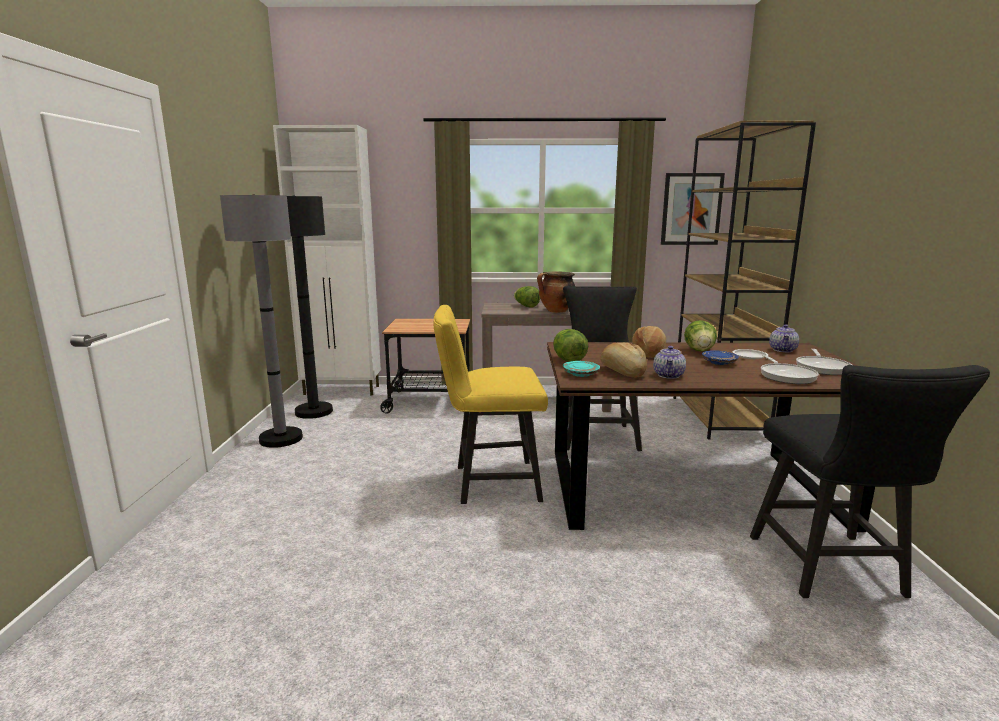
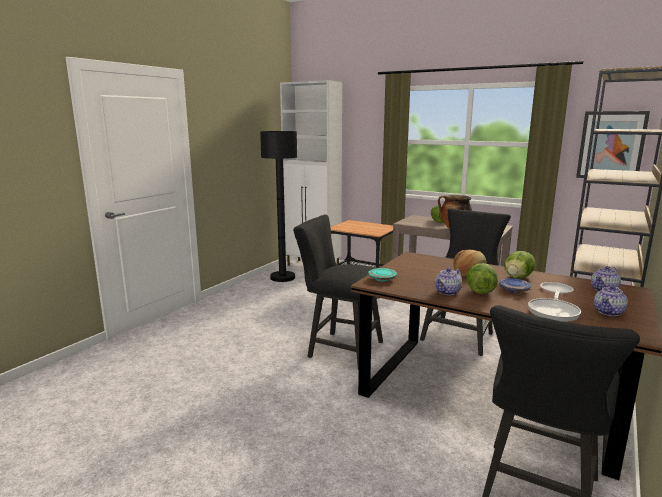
camera: 30 degrees right, 0 degrees up
grey floor lamp [220,194,303,448] -> none
yellow chair [434,305,548,504] -> black chair [293,215,383,371]
lettuce [553,329,588,361] -> lettuce moved to [466,263,498,294]
bread [600,342,647,378] -> none
frying pan [796,349,852,375] -> teapot [594,285,628,316]

